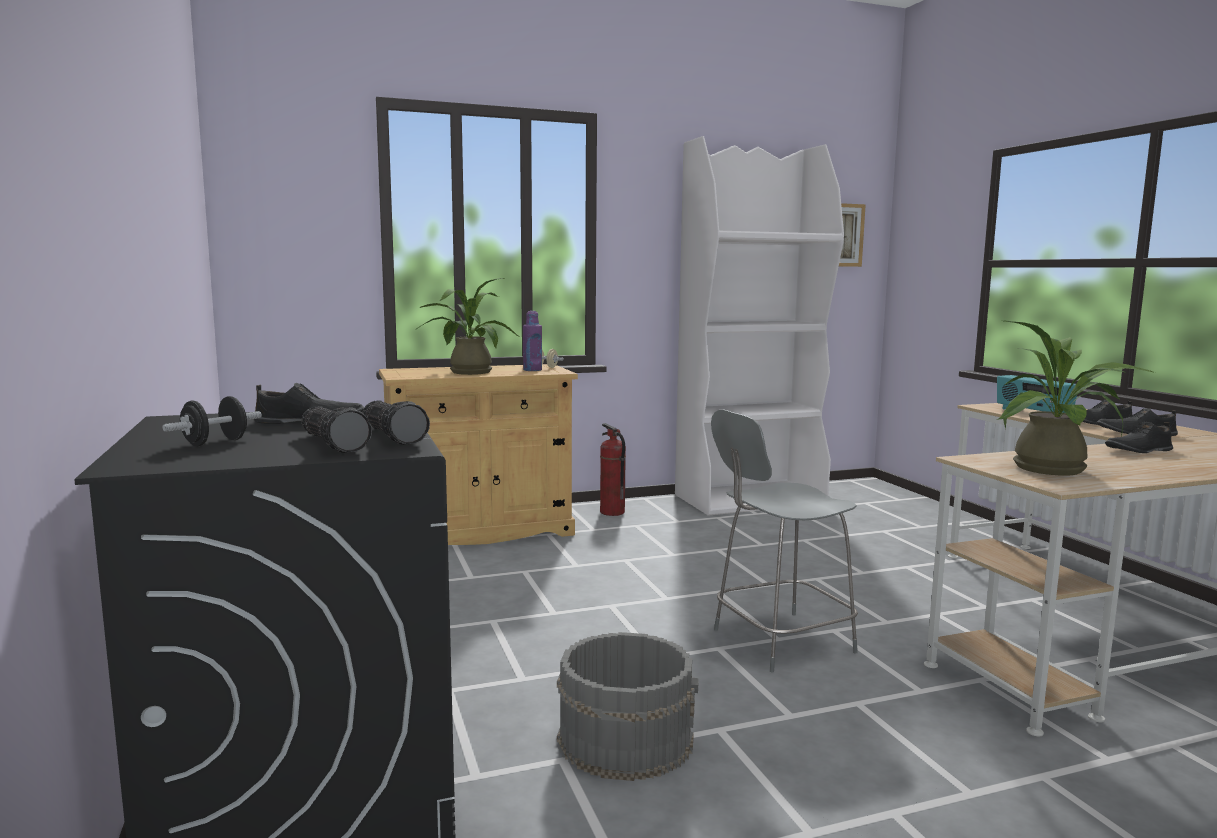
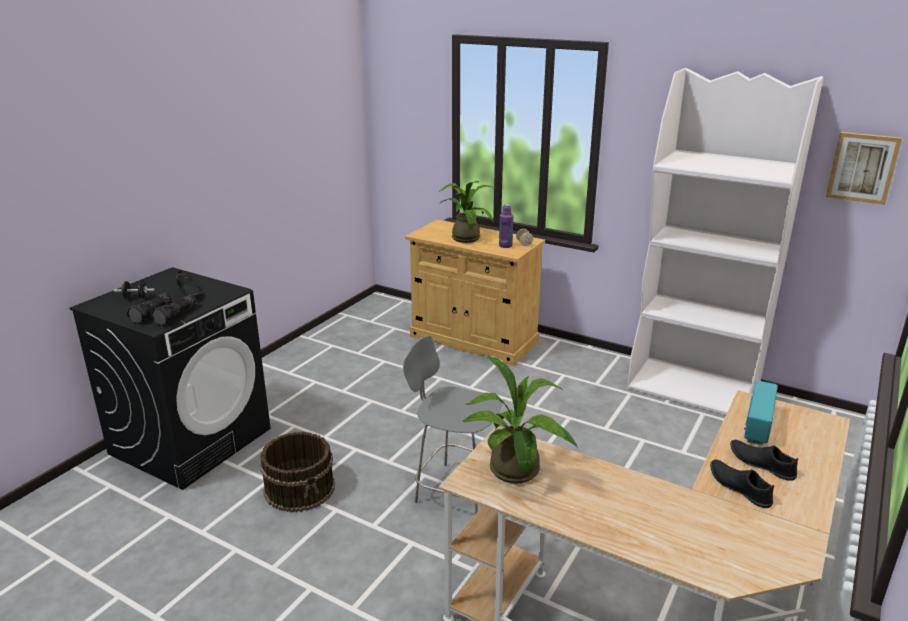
camera: 50 degrees right, 15 degrees up
grey bucket [557,632,699,781] -> brown bucket [260,432,335,512]
fire extinguisher [600,423,626,516] -> none
black shoe [1105,422,1173,453] -> none

